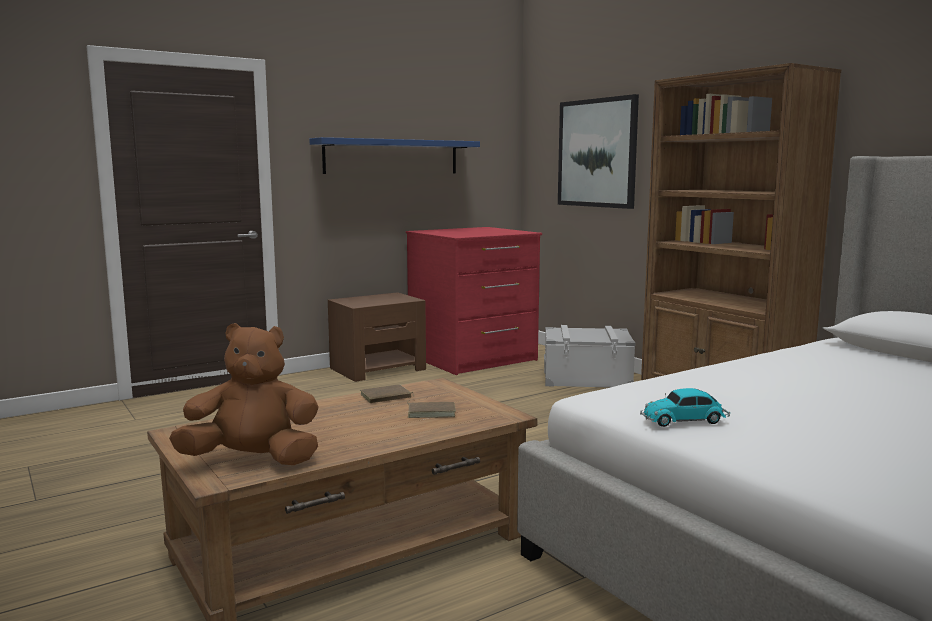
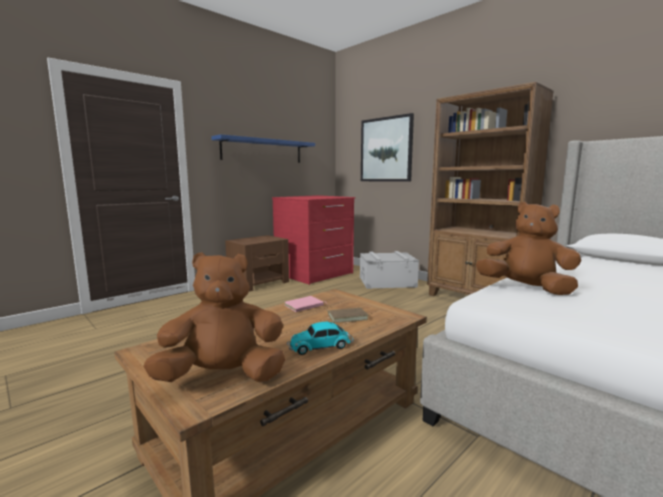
camera: 10 degrees left, 0 degrees up
brown book [360,384,414,403] -> pink book [285,296,328,312]
toy car [640,388,730,427] -> toy car moved to [287,322,354,355]
none -> brown plush toy [476,202,582,295]

